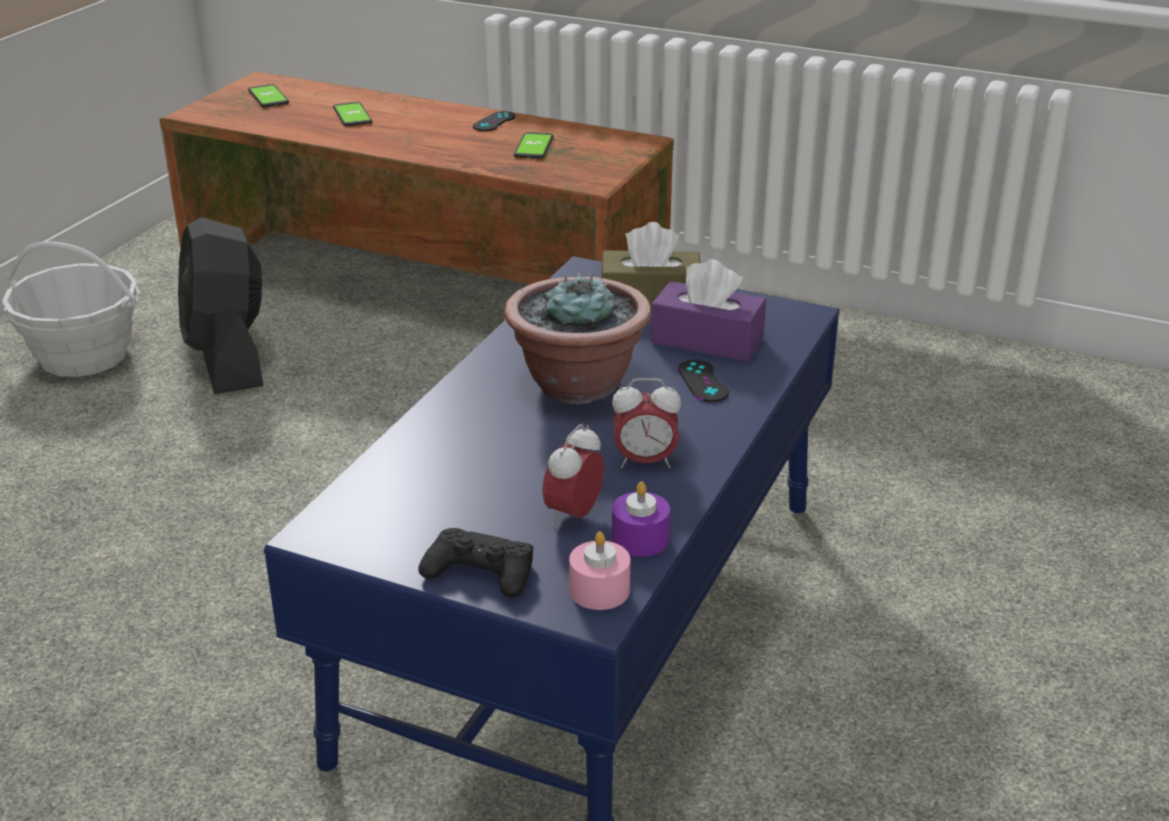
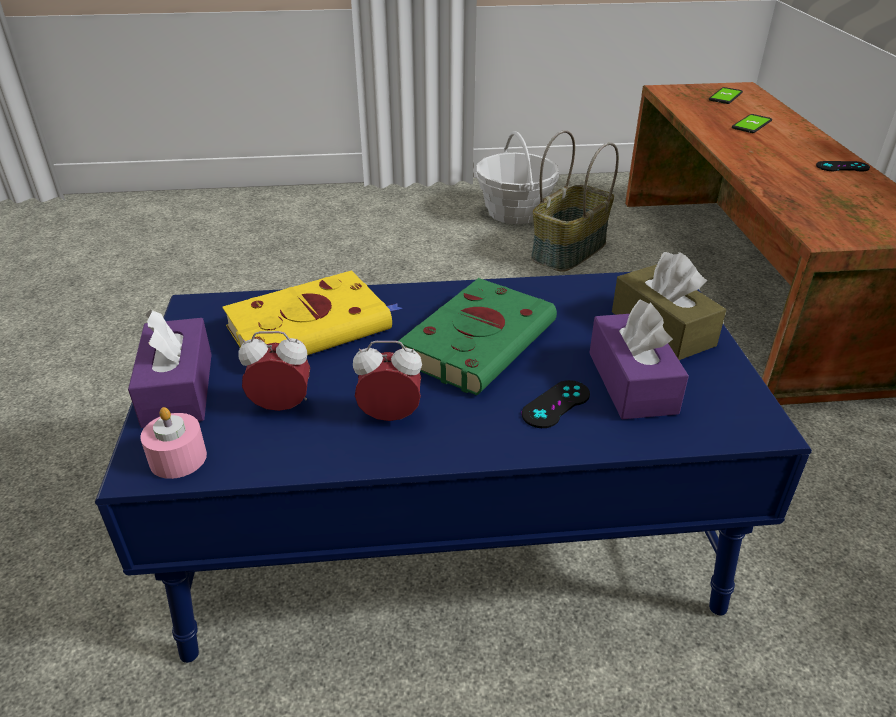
camera: 60 degrees right, 5 degrees up
black fan [178,217,263,394] -> basket [531,130,619,272]
black game controller [418,528,533,597] -> purple tissue box [128,309,212,428]
potted plant [505,273,651,404] -> green book [399,278,557,395]
phone [514,132,553,159] -> none
alarm clock [612,378,681,468] -> alarm clock turned 120 degrees clockwise [353,341,422,421]
purple candle [612,482,670,557] -> none
none -> yellow book [223,270,402,355]

